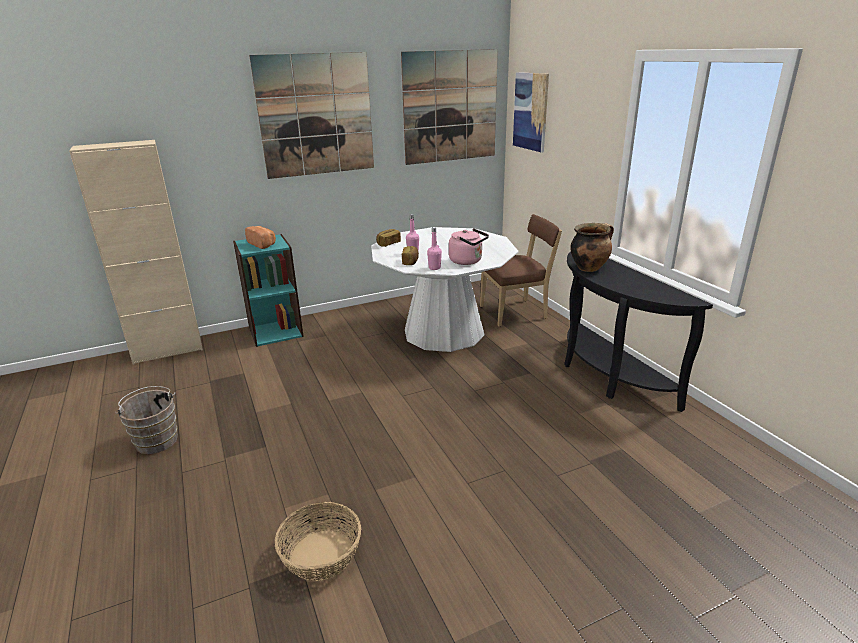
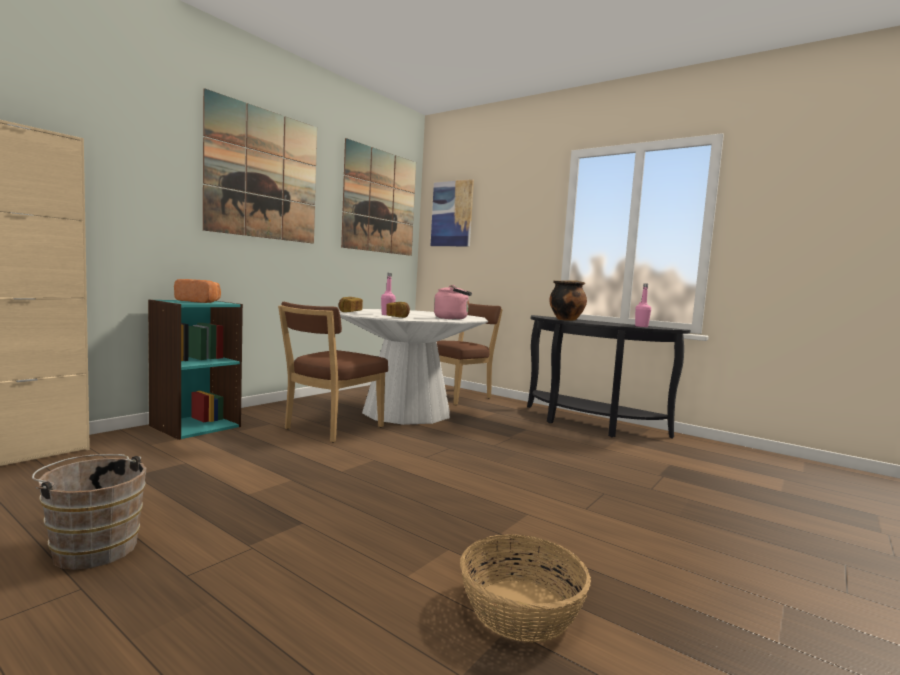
camera: 30 degrees left, 20 degrees down
pink bottle [427,227,442,270] -> pink bottle moved to [635,283,651,327]
none -> brown chair [278,302,388,442]

